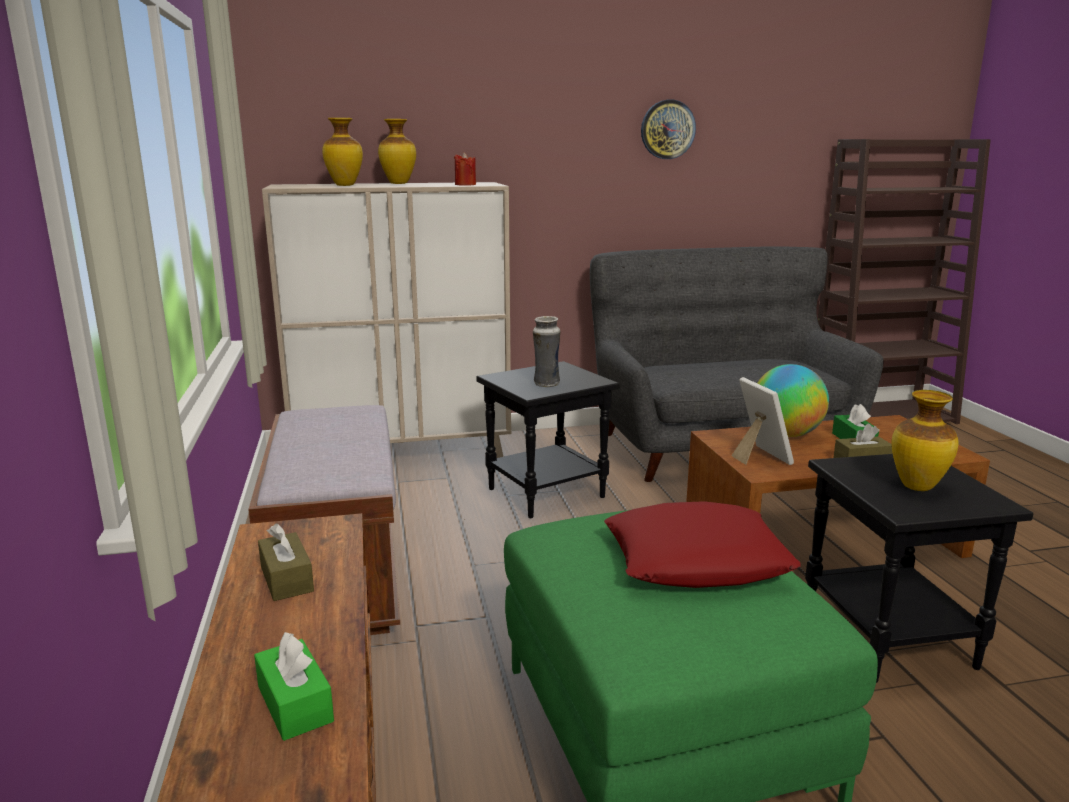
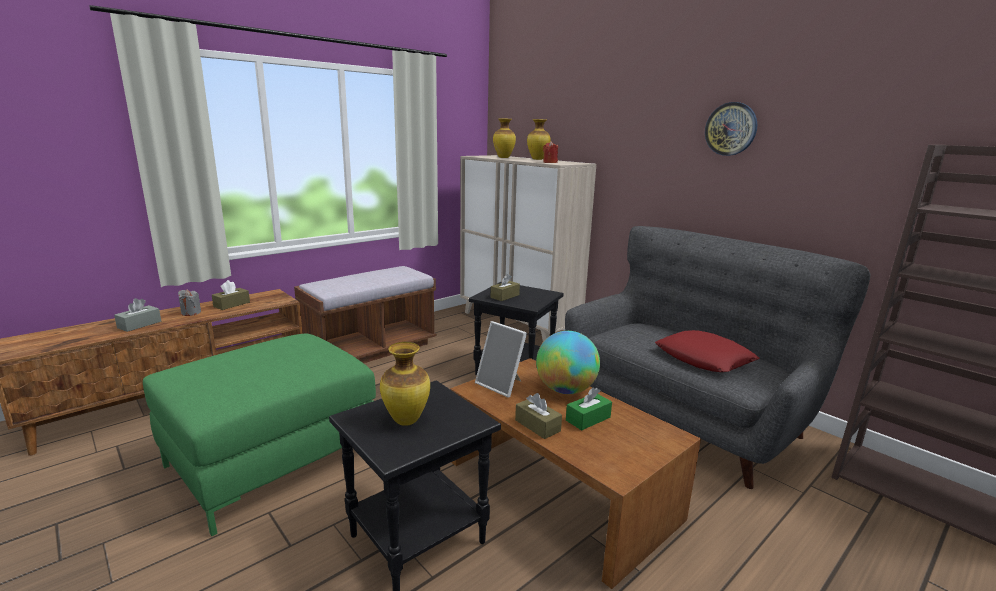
camera: 60 degrees right, 0 degrees up
green tissue box [254,632,334,741] -> grey tissue box [114,298,161,332]
vase [533,316,560,387] -> brown tissue box [491,274,520,301]
red pillow [604,501,800,588] -> red pillow moved to [655,330,759,372]
picture frame [731,377,794,465] -> picture frame turned 90 degrees clockwise [475,321,527,398]
none -> grey candle [178,289,201,316]

